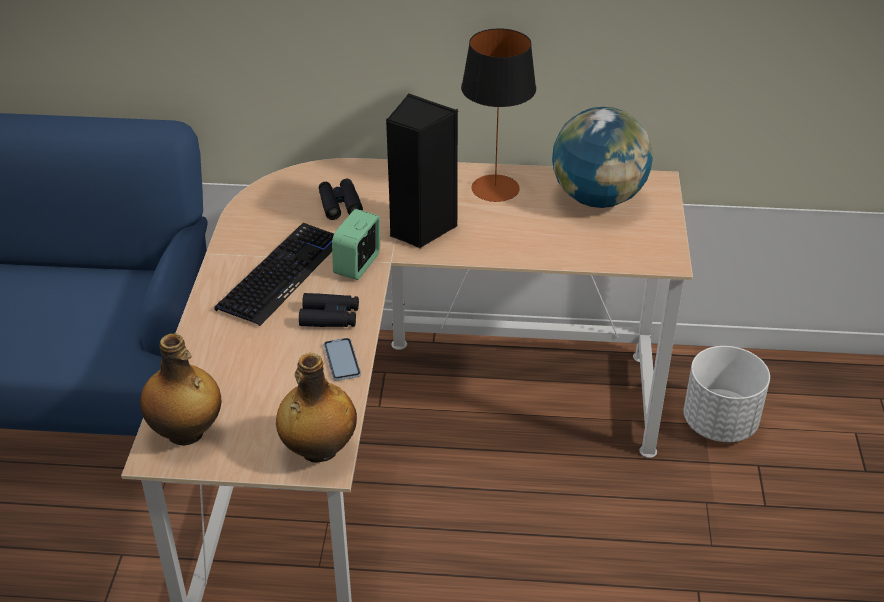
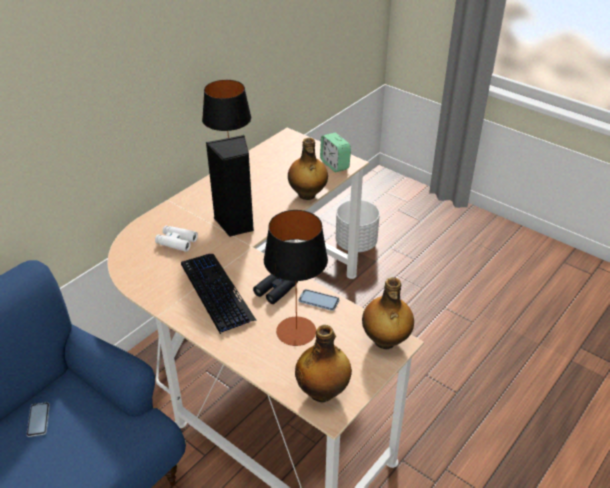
camera: 55 degrees left, 0 degrees up
black binoculars [319,179,363,220] -> white binoculars [155,225,198,252]
alarm clock [332,209,380,280] -> alarm clock moved to [320,132,351,172]
globe [552,107,653,208] -> none
none -> phone [26,402,50,437]
none -> table lamp [264,210,328,346]
none -> bottle [288,138,328,200]

